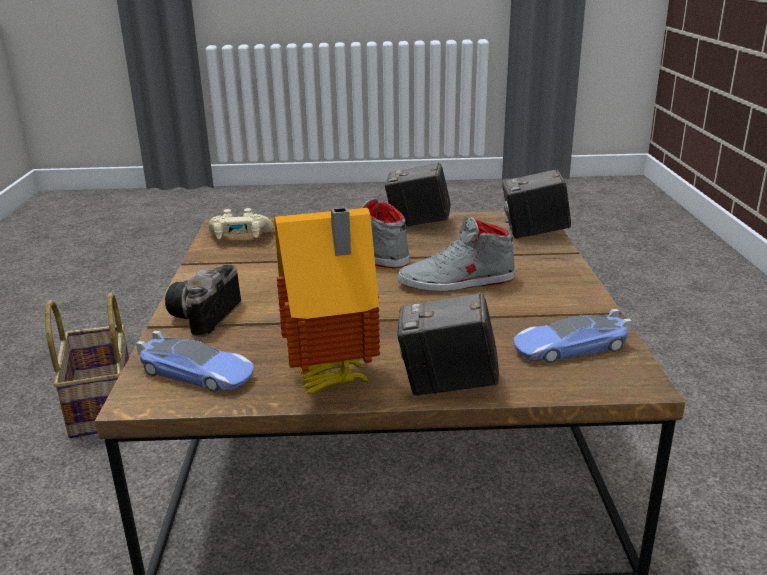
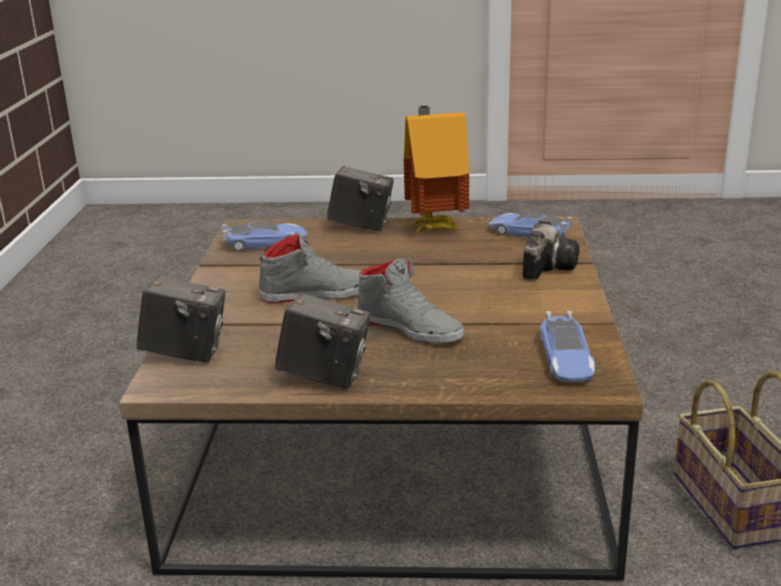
camera: 175 degrees left, 0 degrees up
beige game controller [208,208,273,239] -> toy car [540,311,595,382]

